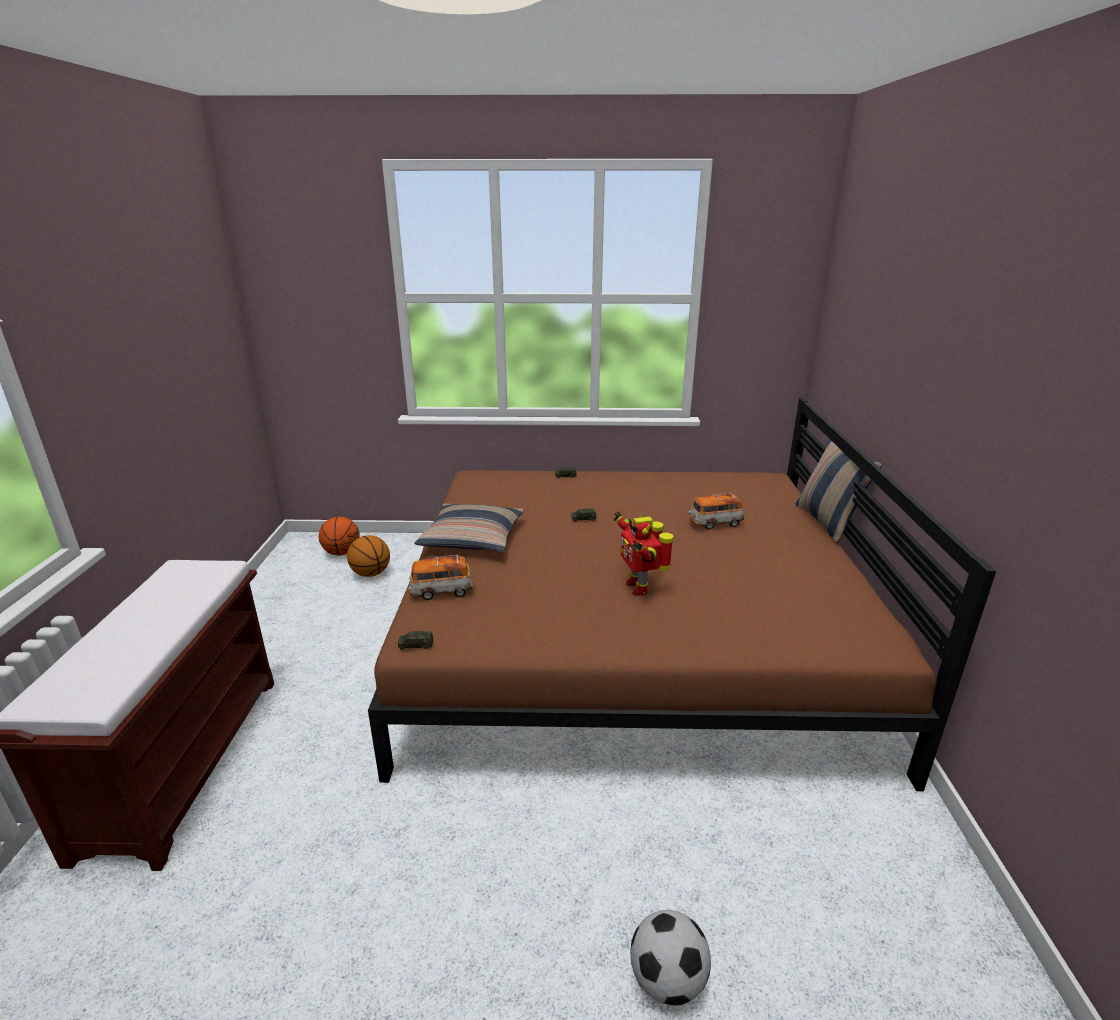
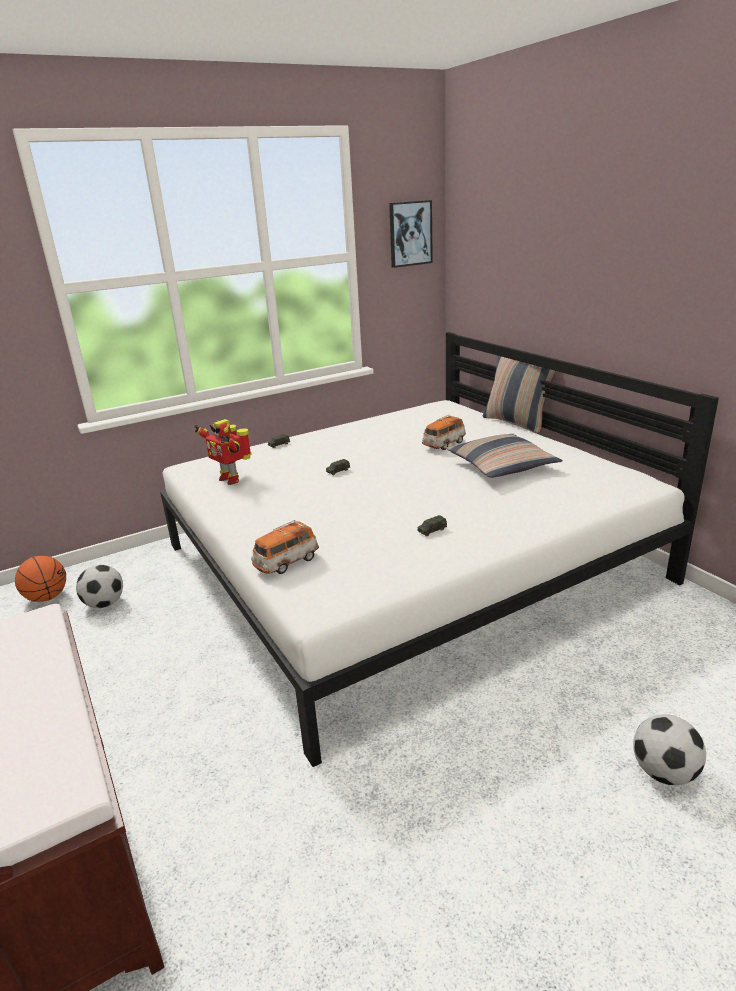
camera: 30 degrees left, 0 degrees up
basketball [347,535,390,577] -> football [76,564,123,608]
brown bed [368,398,996,791] -> white bed [160,332,719,767]
toy car [398,631,434,650] -> toy car moved to [417,515,447,536]
pillow [414,503,524,552] -> pillow moved to [446,433,562,478]
toy robot [614,511,674,595] -> toy robot moved to [195,419,251,485]
none -> picture [389,200,433,268]

